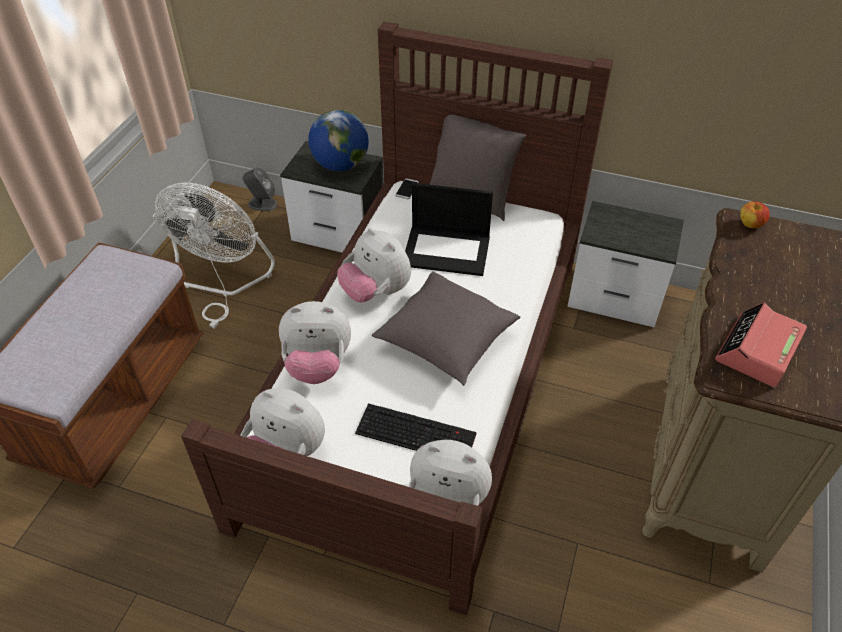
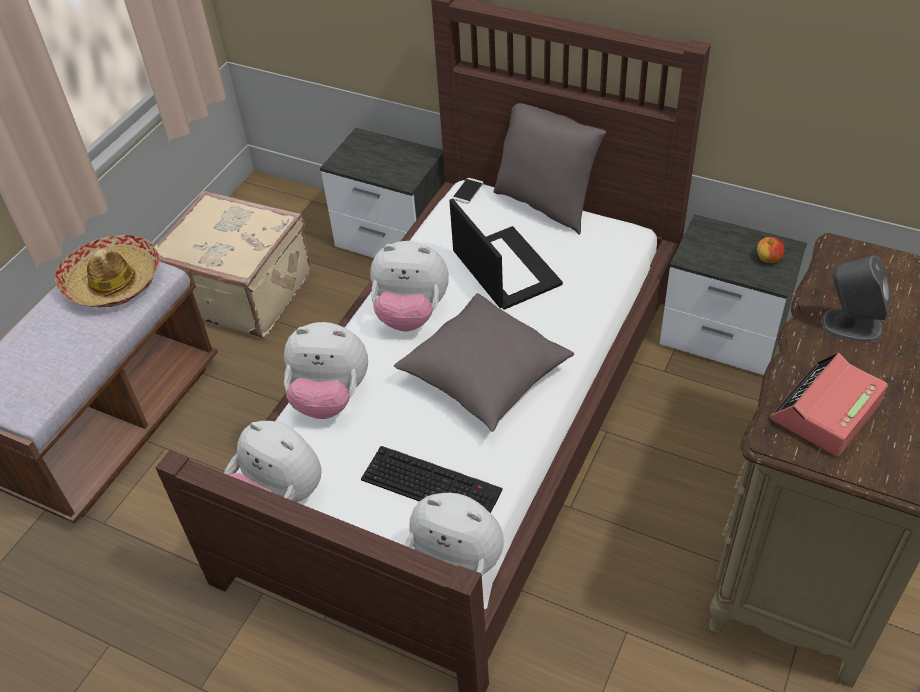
camera: 10 degrees right, 0 degrees up
white fan [153,183,275,328] -> beige suitcase [155,191,311,338]
grey speaker [243,167,277,211] -> grey speaker moved to [821,256,890,343]
globe [308,110,369,171] -> none
plush toy [337,228,411,302] -> plush toy turned 45 degrees counterclockwise [370,241,449,332]
laptop [405,183,493,276] -> laptop turned 135 degrees counterclockwise [449,199,563,310]
apple [740,201,770,228] -> apple moved to [757,237,785,263]
none -> hat [55,235,160,307]

